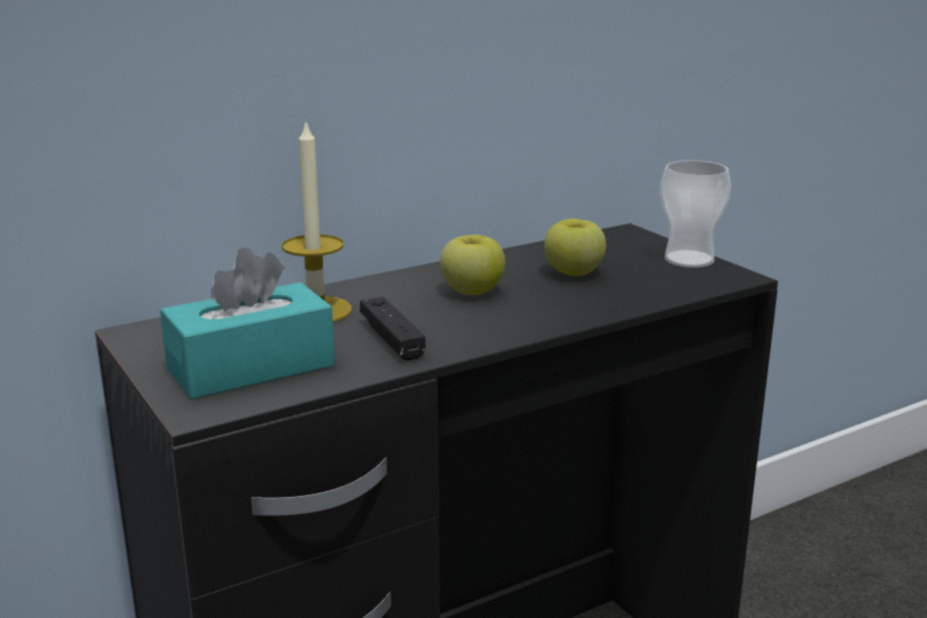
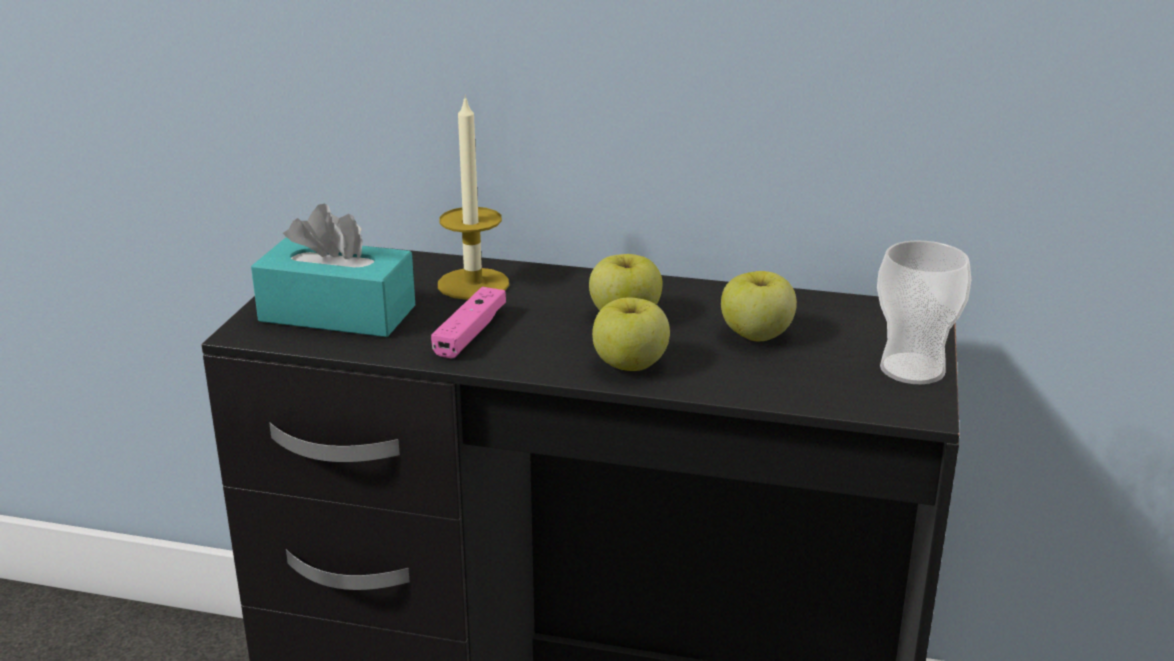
camera: 45 degrees right, 5 degrees up
black game controller [360,297,426,361] -> pink game controller [431,287,506,359]
none -> apple [592,297,670,371]

